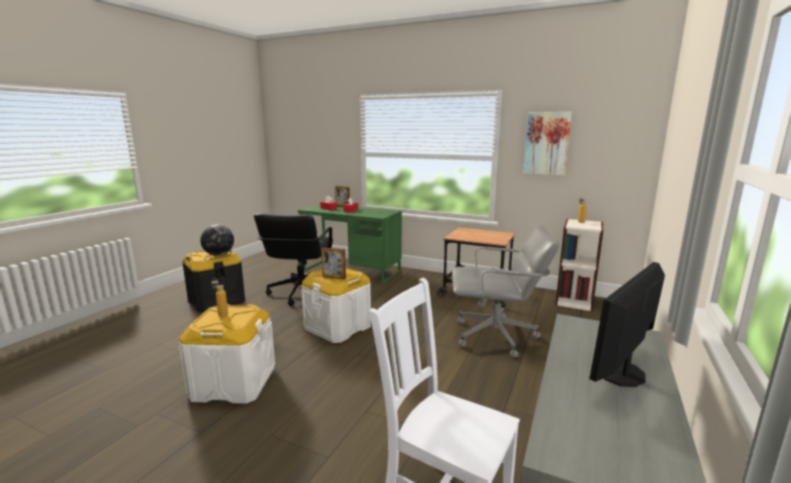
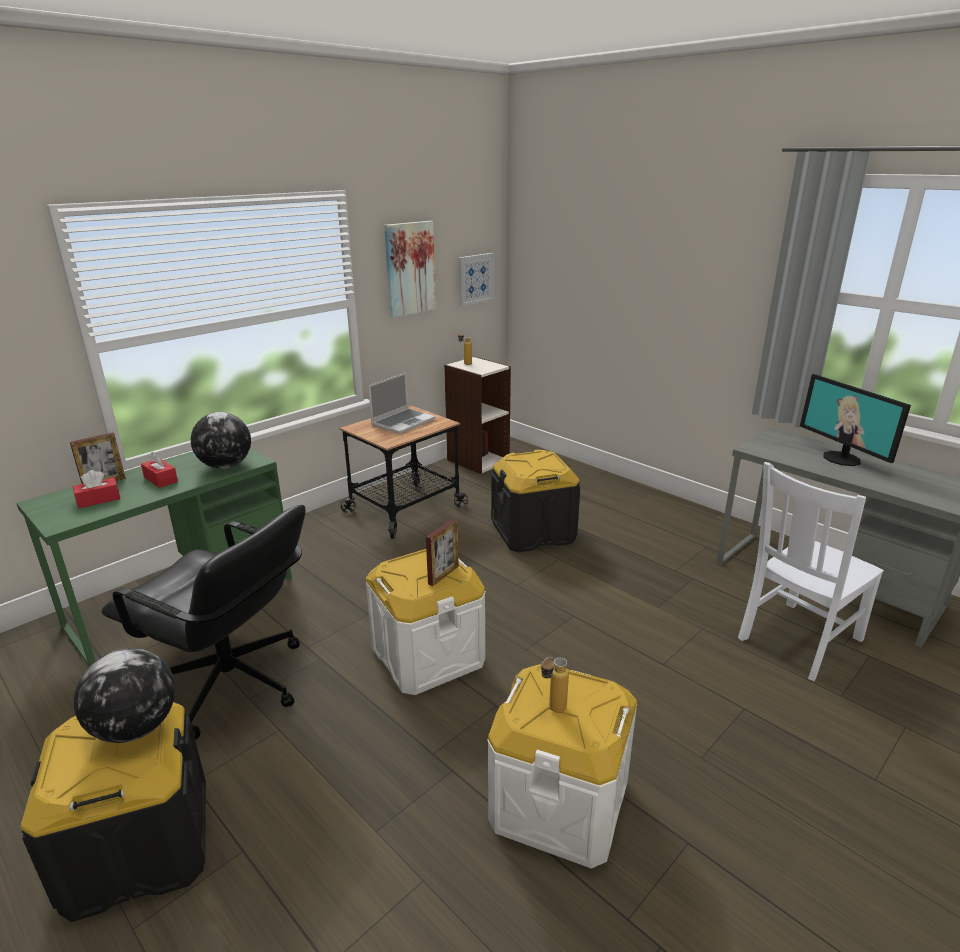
camera: 70 degrees left, 10 degrees up
grey office chair [452,225,559,358] -> black storage box [491,450,580,553]
none -> globe [191,412,251,469]
none -> laptop [368,373,436,434]
none -> picture [458,253,494,306]

